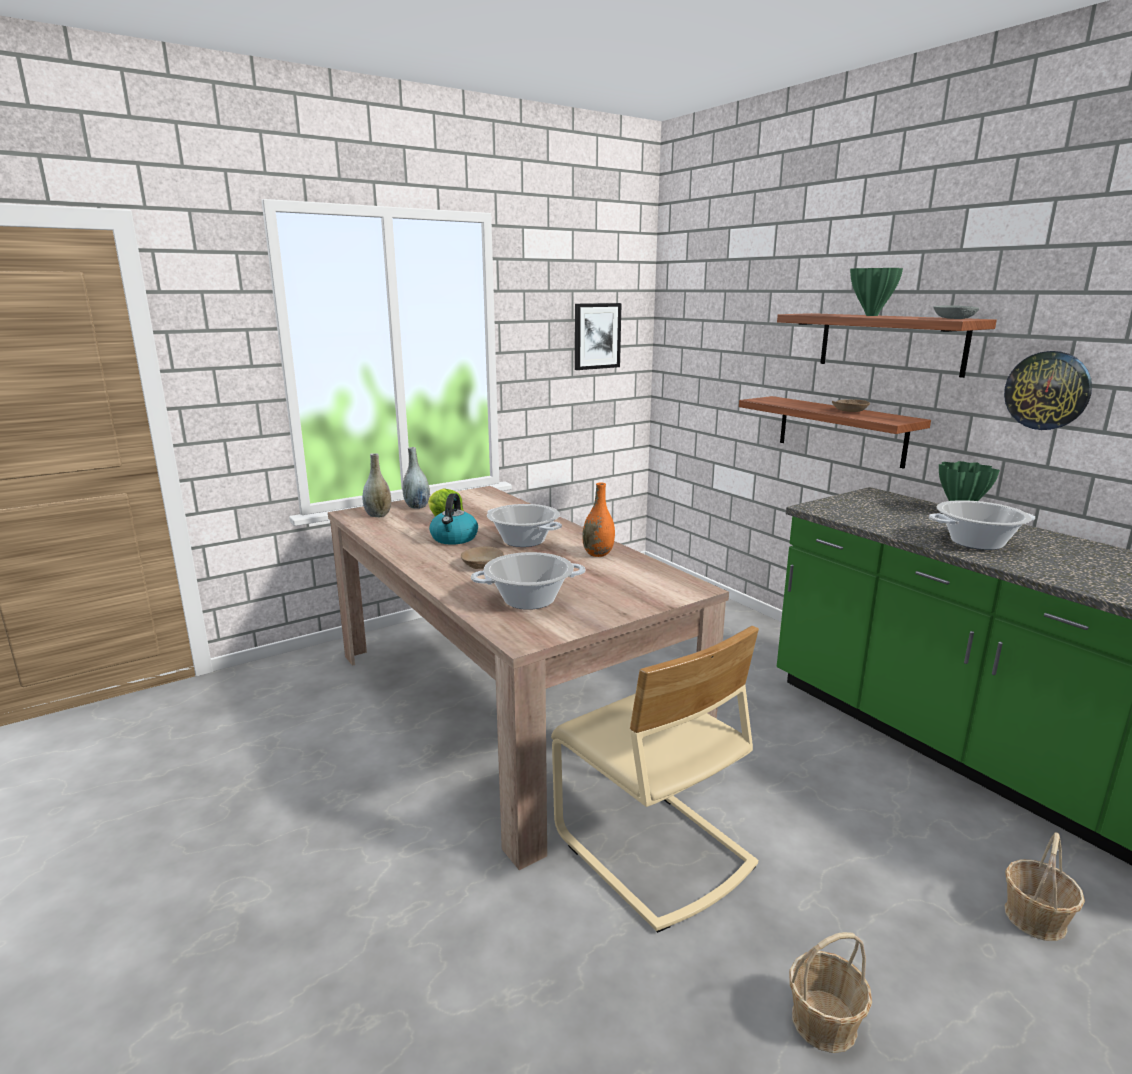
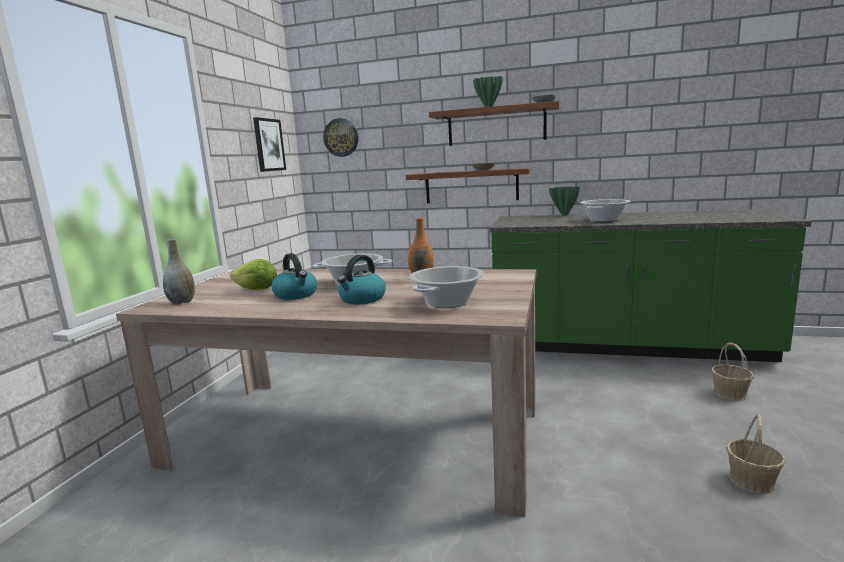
camera: 40 degrees left, 5 degrees down
grey vase [402,447,430,509] -> none
beige bowl [461,547,504,569] -> kettle [338,255,386,304]
beige chair [551,626,759,933] -> none
wall clock [1004,351,1092,430] -> wall clock moved to [323,118,359,157]

